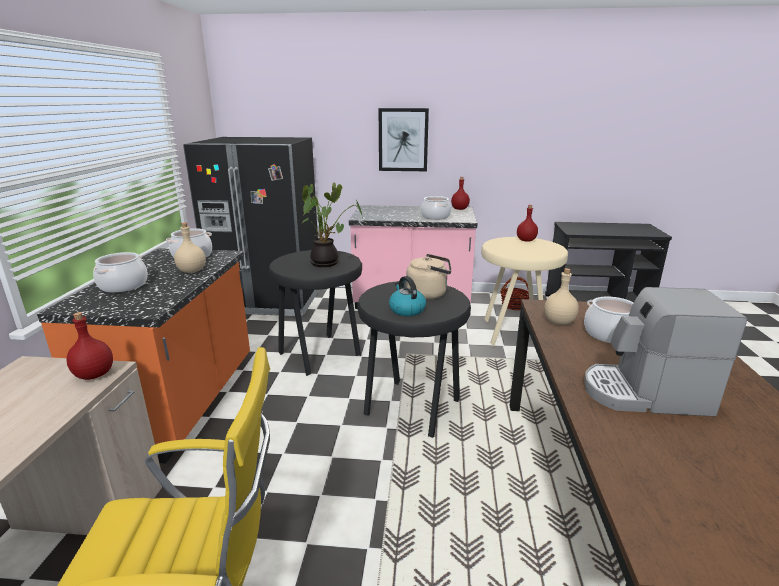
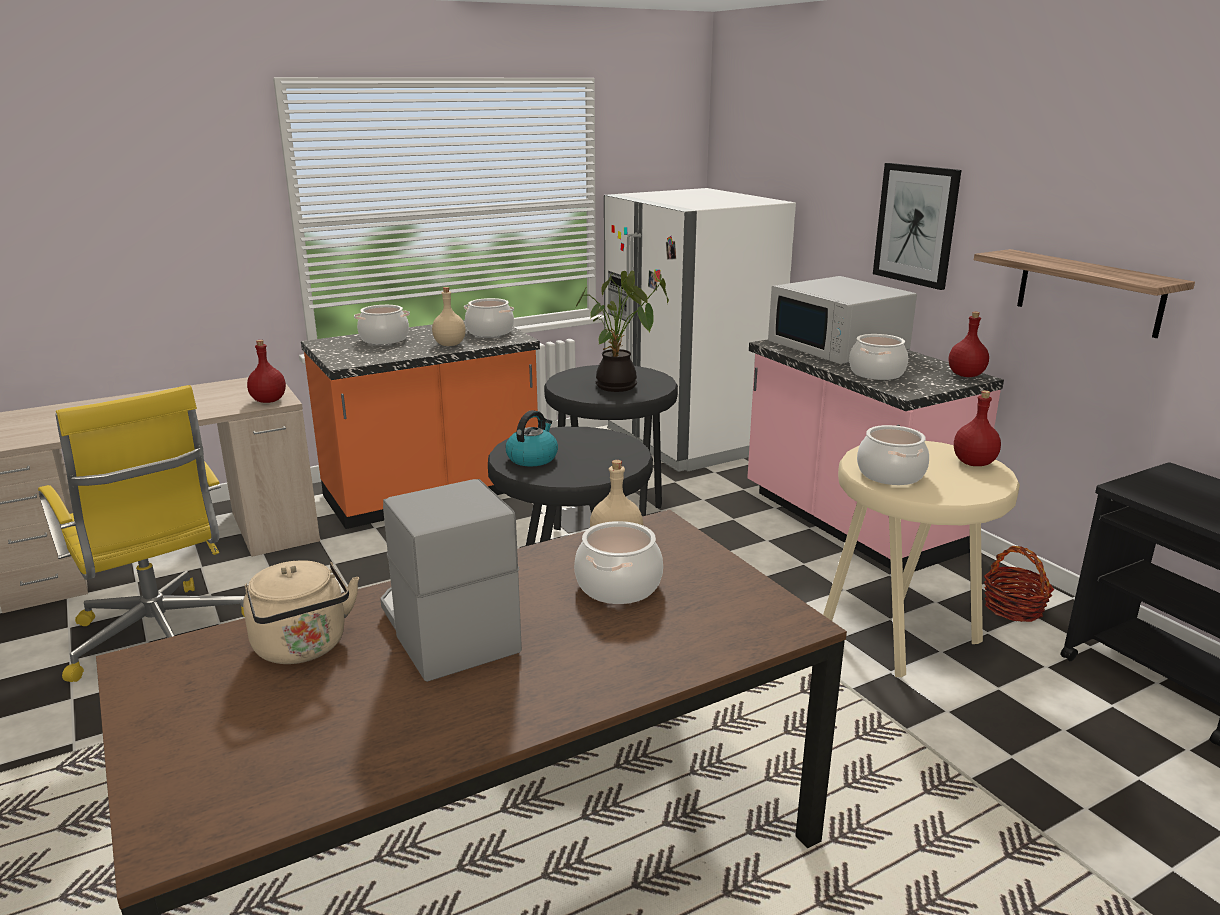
camera: 55 degrees right, 0 degrees up
black fridge [183,137,319,316] -> white fridge [604,188,796,472]
beige kettle [406,254,451,299] -> beige kettle moved to [243,560,359,664]
none -> white microwave [768,276,917,364]
none -> cooking pot [857,425,929,485]
none -> shelf [974,249,1195,338]

